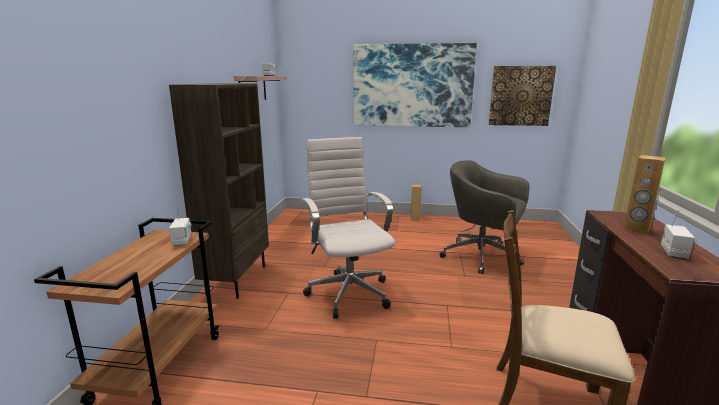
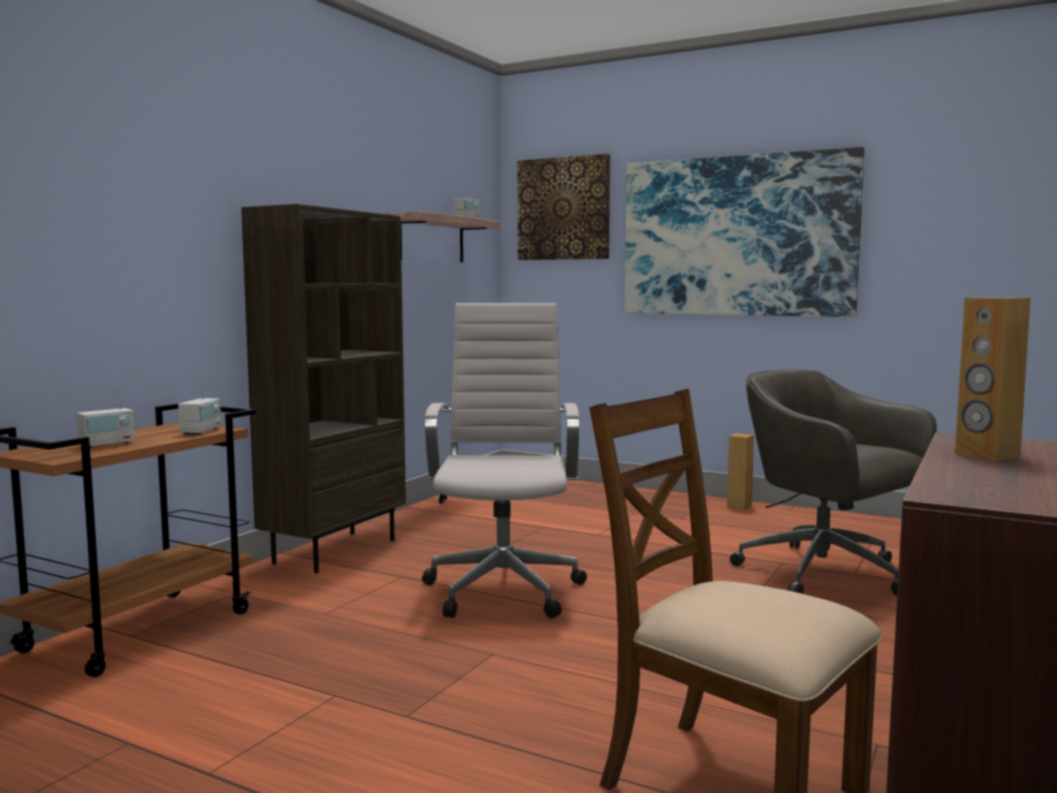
camera: 20 degrees right, 10 degrees down
picture [489,66,556,126] -> picture moved to [518,154,610,260]
radio [661,210,695,259] -> radio moved to [76,384,135,448]

